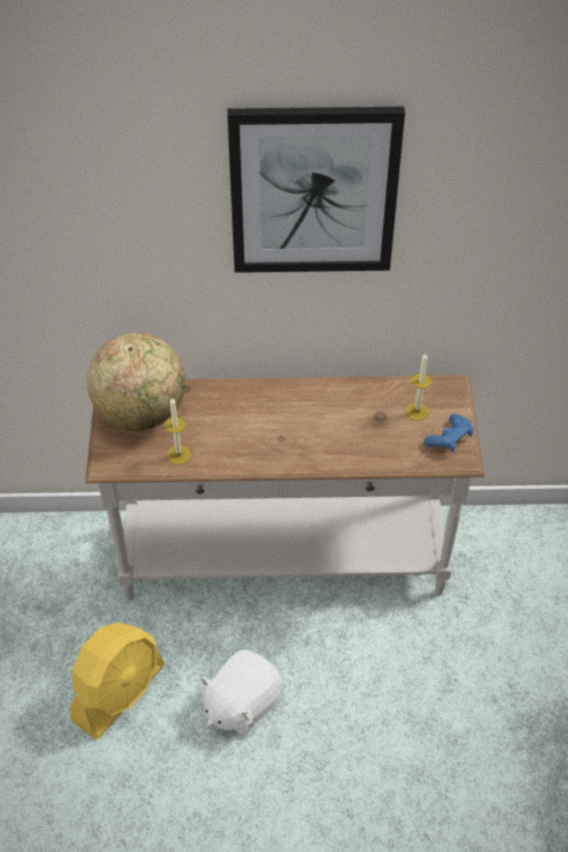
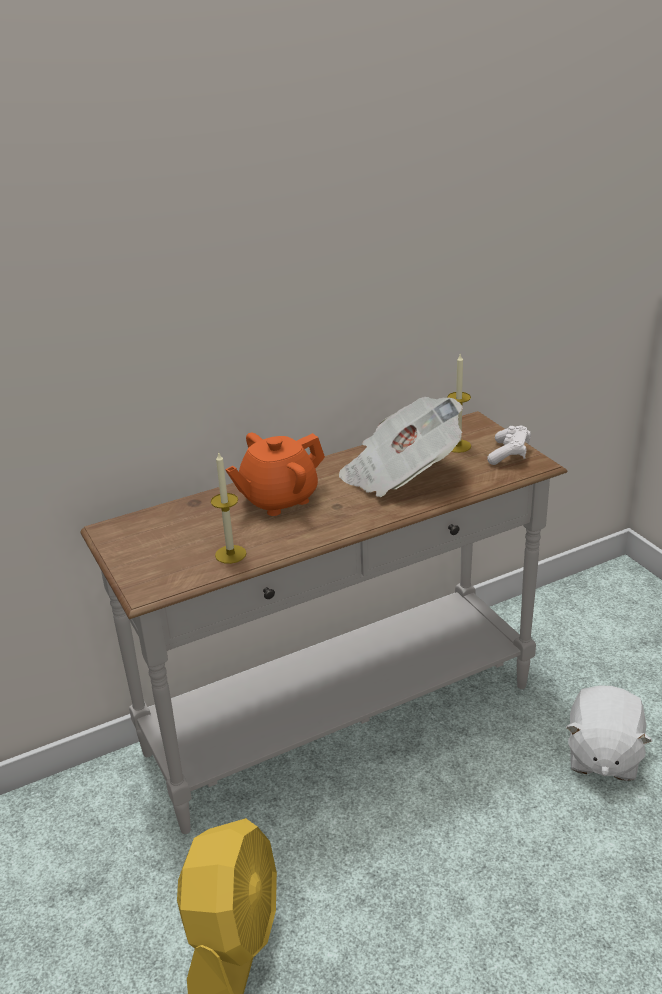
camera: 25 degrees left, 20 degrees down
globe [87,333,185,431] -> none
white plush toy [200,650,283,736] -> white plush toy moved to [566,685,652,781]
picture [227,107,405,273] -> none
blue game controller [424,414,474,453] -> white game controller [487,426,531,465]
none -> orange teapot [225,433,325,516]
none -> newspaper [339,397,463,497]

